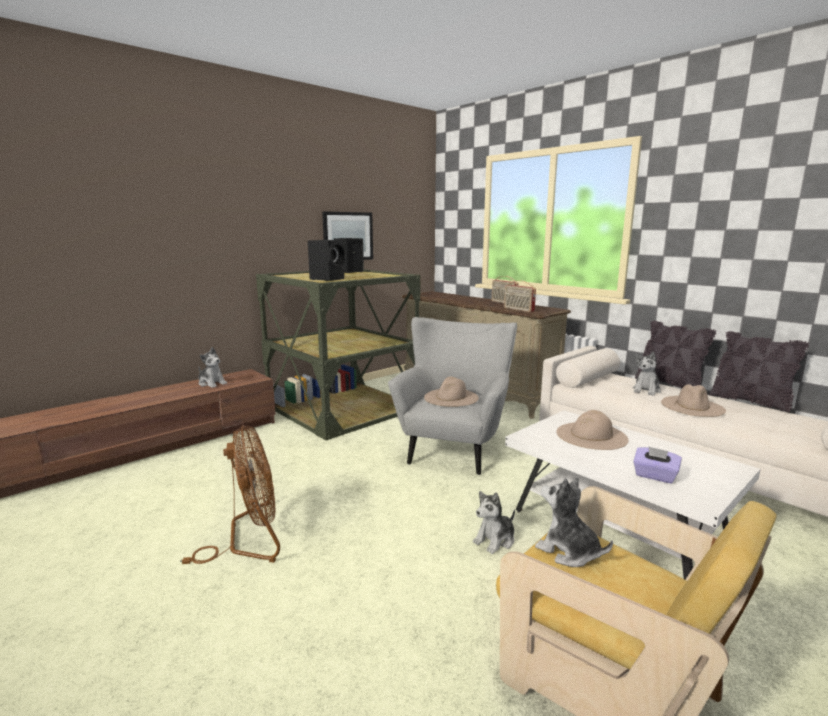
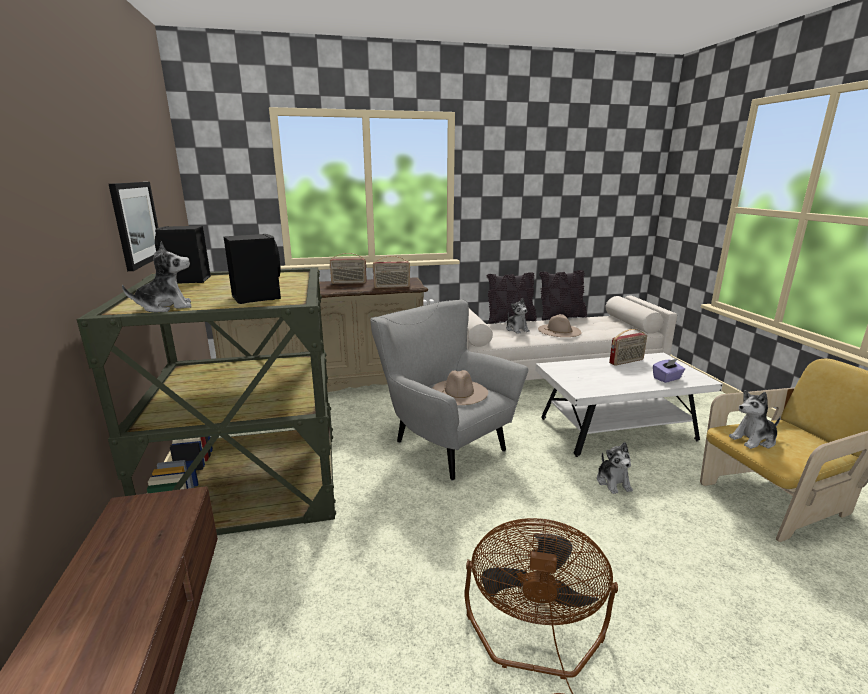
camera: 60 degrees left, 5 degrees up
plush toy [199,347,227,388] -> plush toy moved to [122,241,192,312]
beige hat [557,410,629,450] -> none
none -> radio [609,329,647,365]

